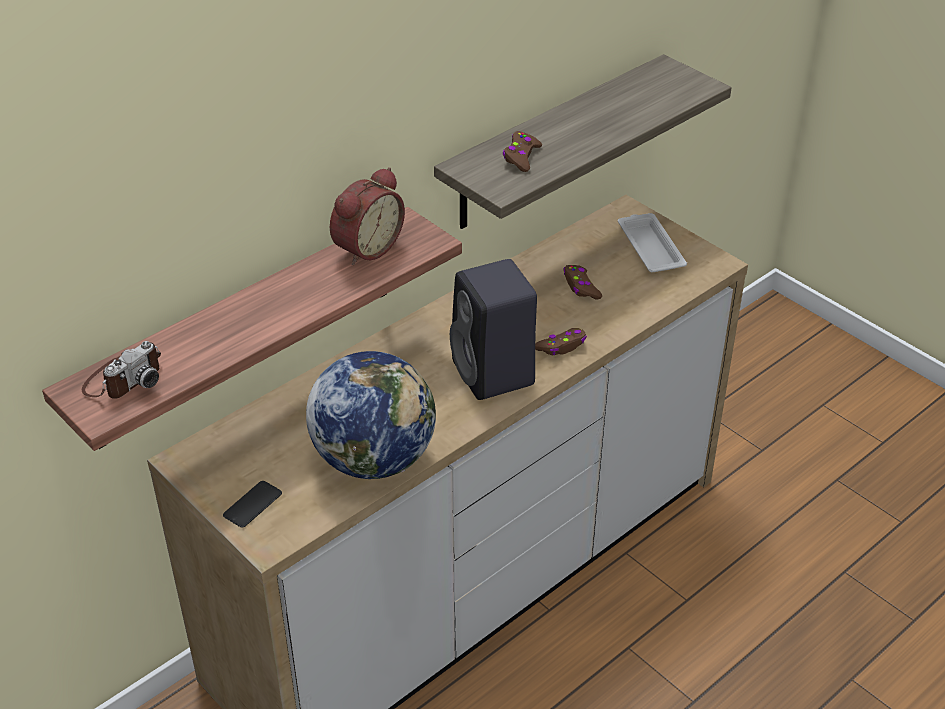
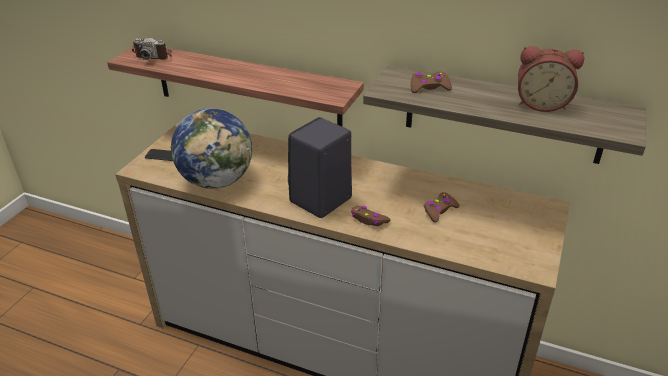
camera: 65 degrees right, 5 degrees down
alarm clock [330,167,405,265] -> alarm clock moved to [518,46,584,112]
white tray [618,213,687,272] -> none

